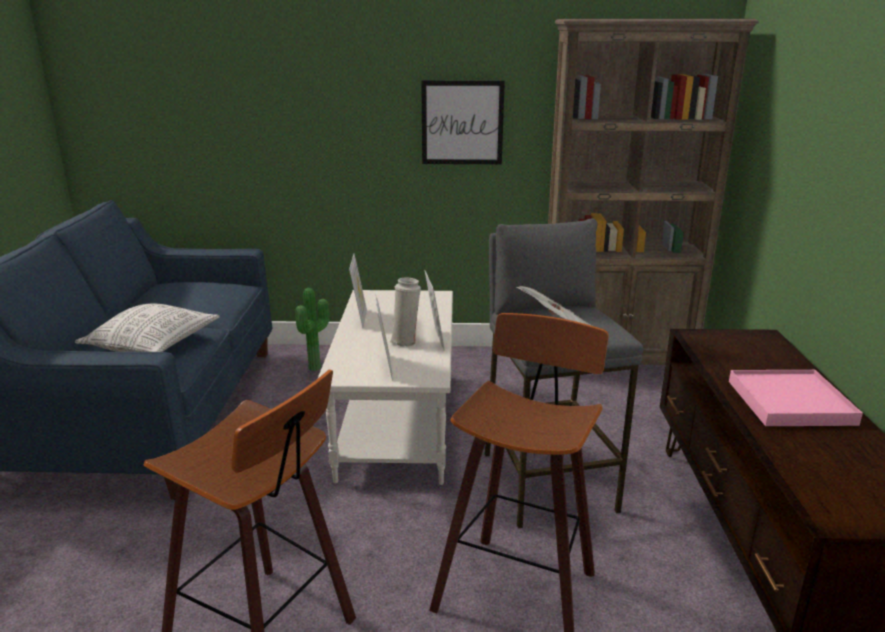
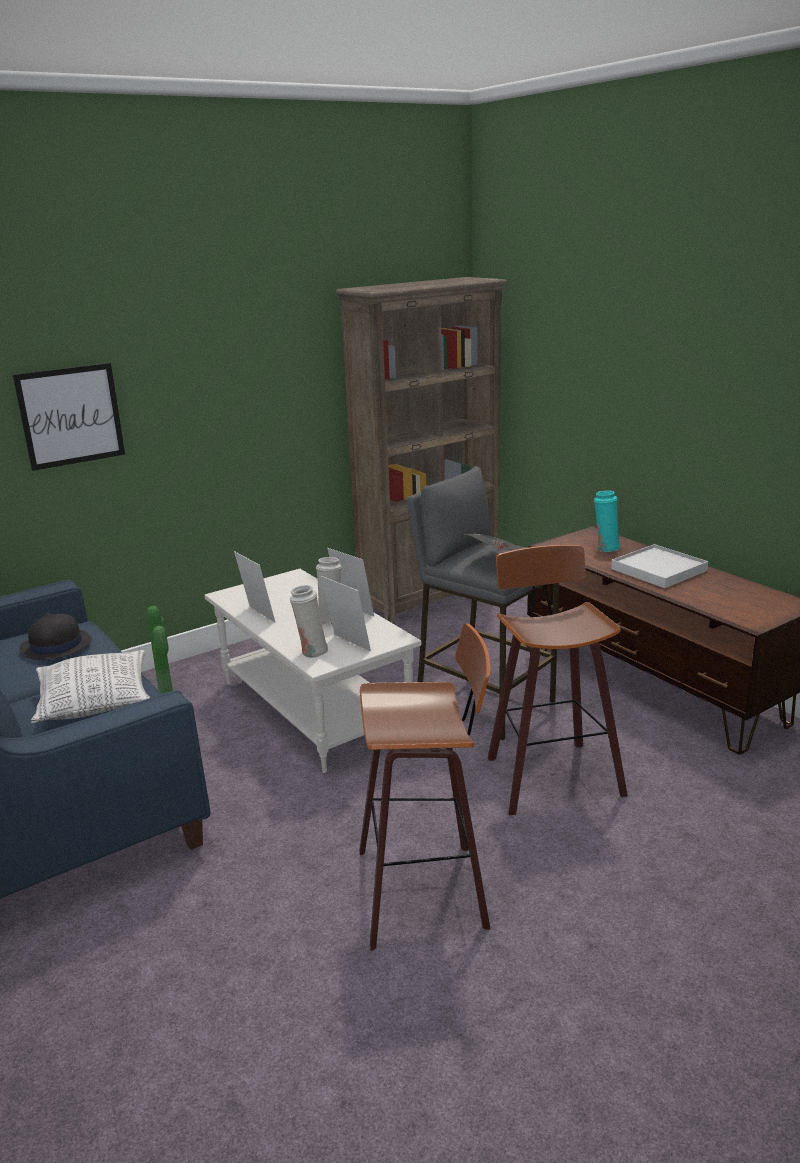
camera: 35 degrees left, 0 degrees up
picture [421,80,505,164] -> picture moved to [13,363,125,471]
pink tray [729,370,863,426] -> white tray [611,544,708,588]
none -> black hat [19,613,92,660]
none -> white vase [290,585,328,658]
none -> turquoise vase [594,491,621,552]

